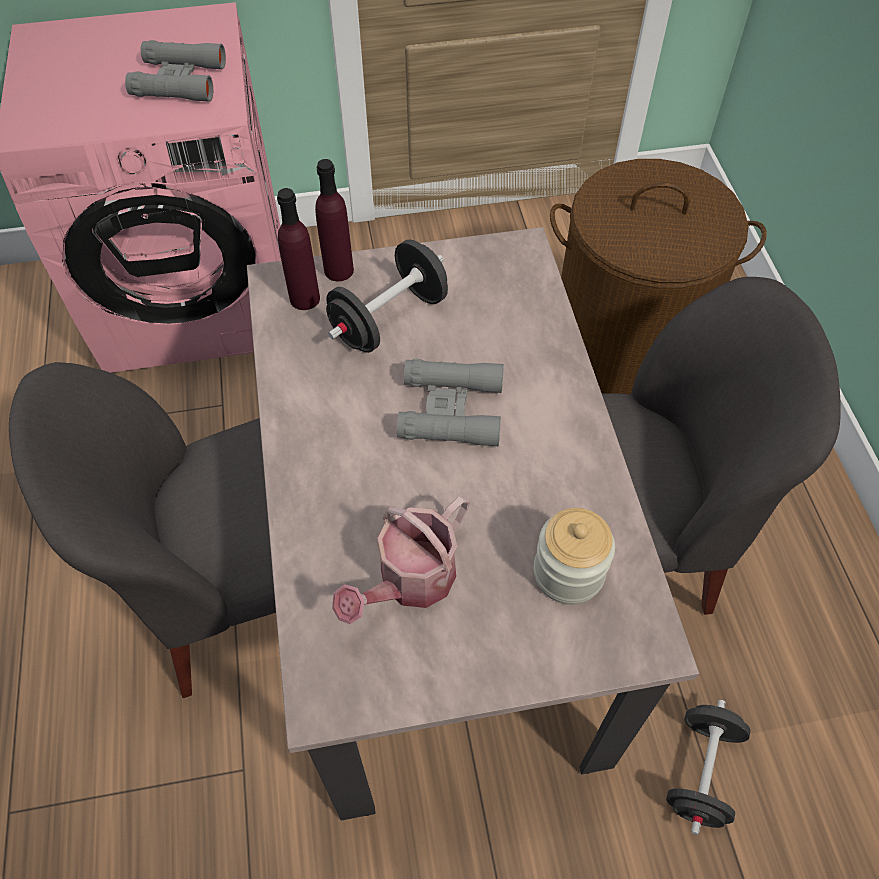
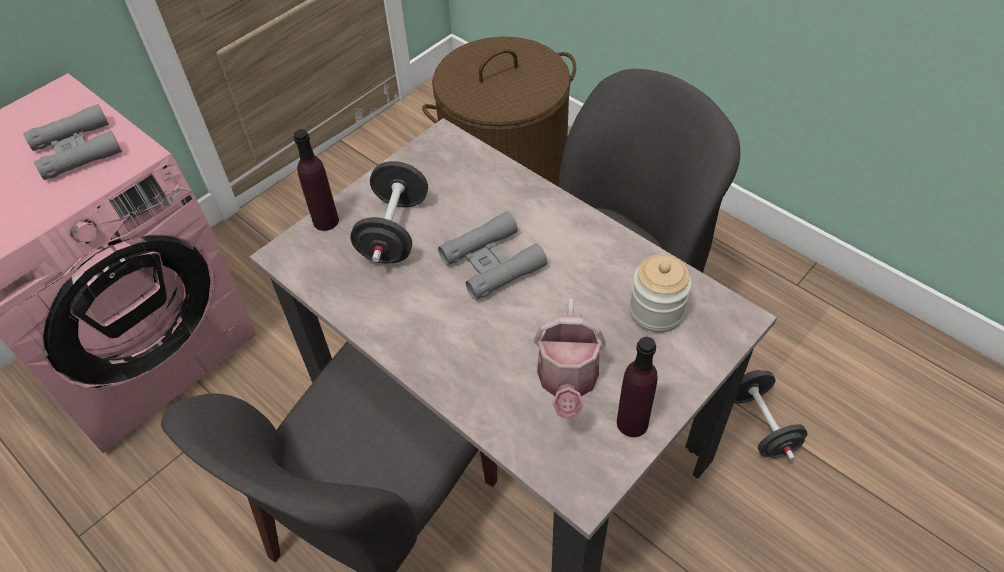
camera: 35 degrees left, 5 degrees down
purple bottle [277,188,320,310] -> purple bottle moved to [617,337,658,437]

